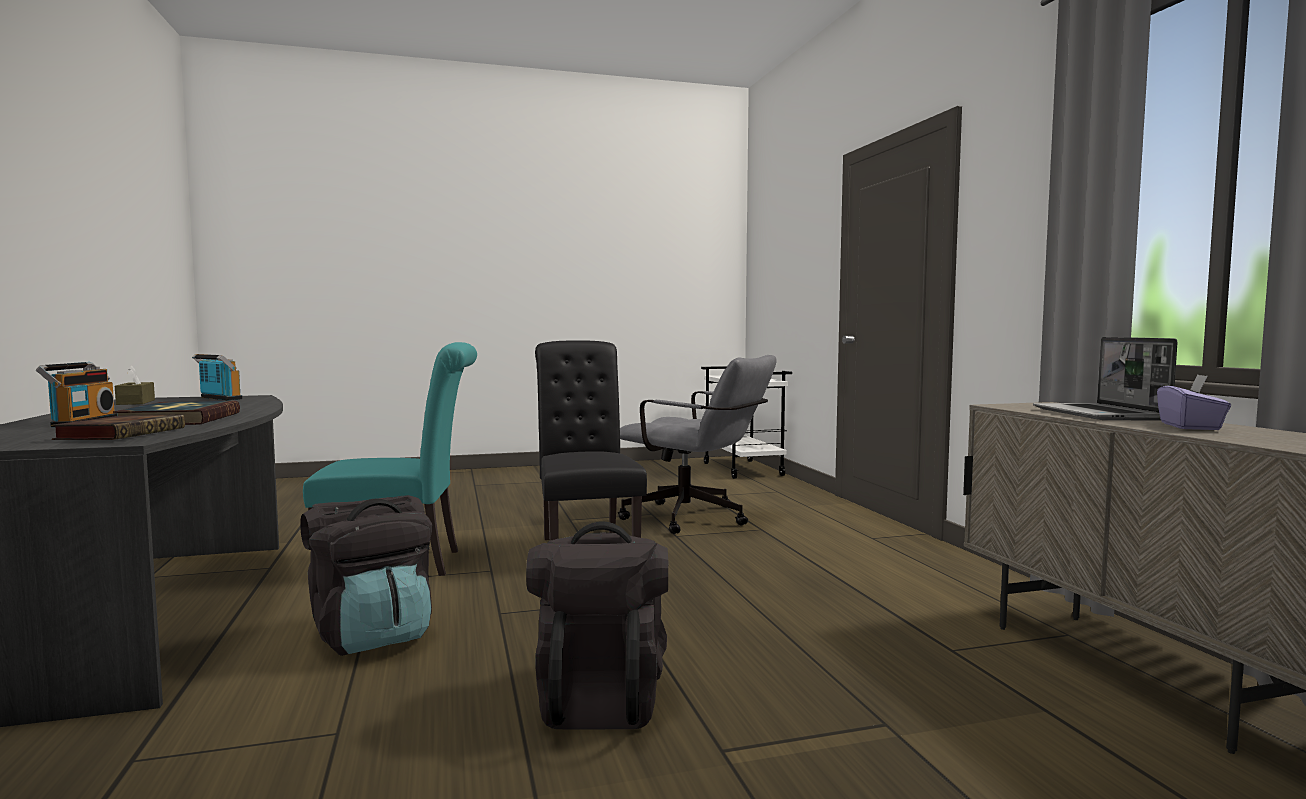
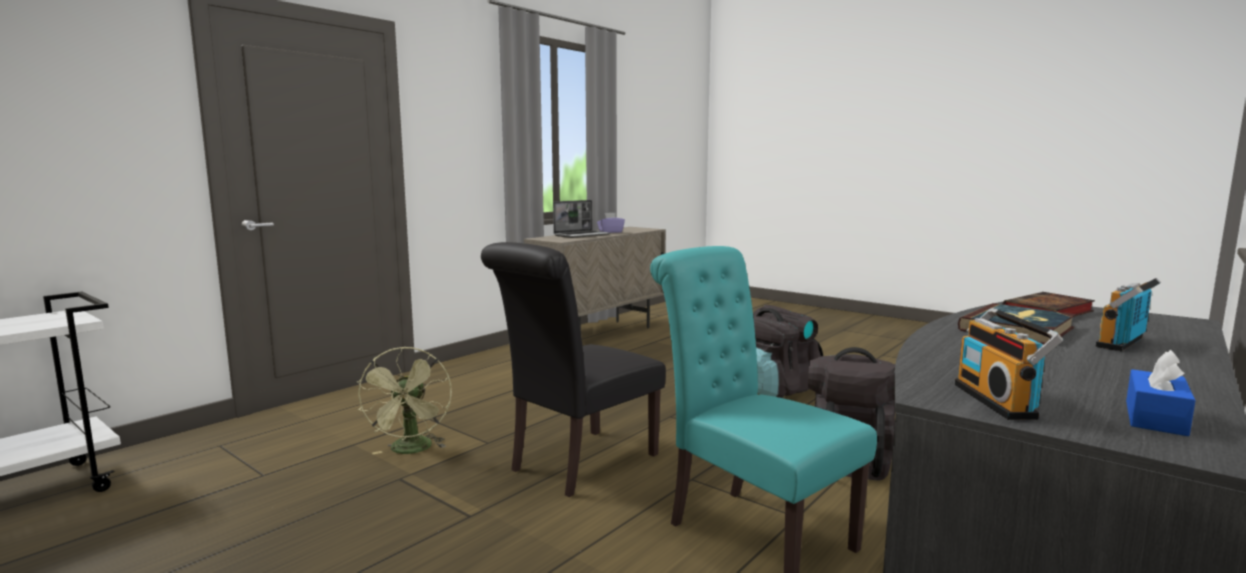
camera: 125 degrees left, 5 degrees up
brown tissue box [115,366,155,405] -> blue tissue box [1126,350,1196,436]
grey office chair [618,355,777,534] -> green fan [357,346,452,454]

